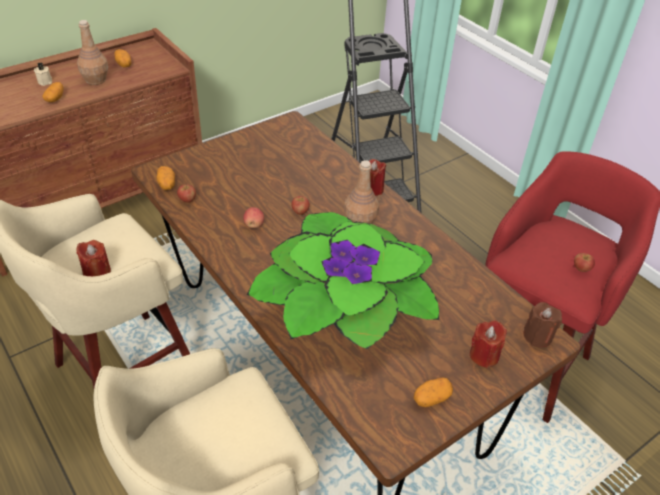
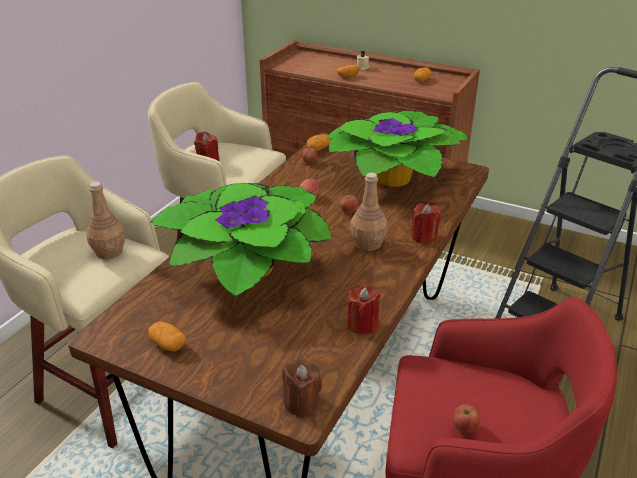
camera: 65 degrees right, 10 degrees down
brown bottle [77,20,108,85] -> brown bottle moved to [86,182,126,259]
red candle [470,321,507,368] -> red candle moved to [348,285,381,334]
none -> potted plant [327,111,469,187]

